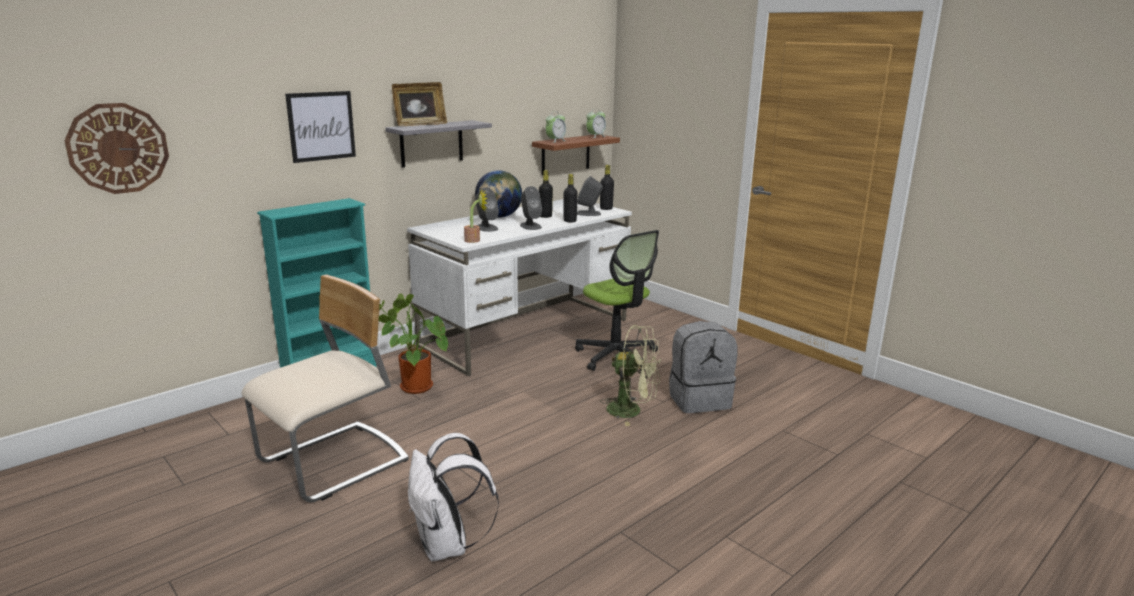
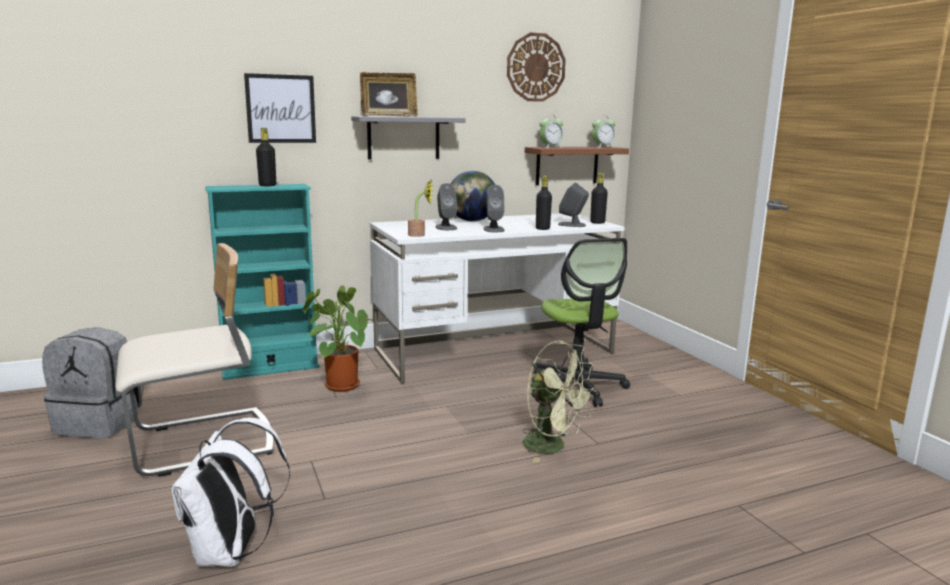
camera: 20 degrees right, 5 degrees down
wall clock [64,103,169,194] -> wall clock moved to [507,32,566,102]
black bottle [539,170,553,218] -> black bottle moved to [256,128,276,186]
grey backpack [669,321,737,413] -> grey backpack moved to [42,327,142,438]

